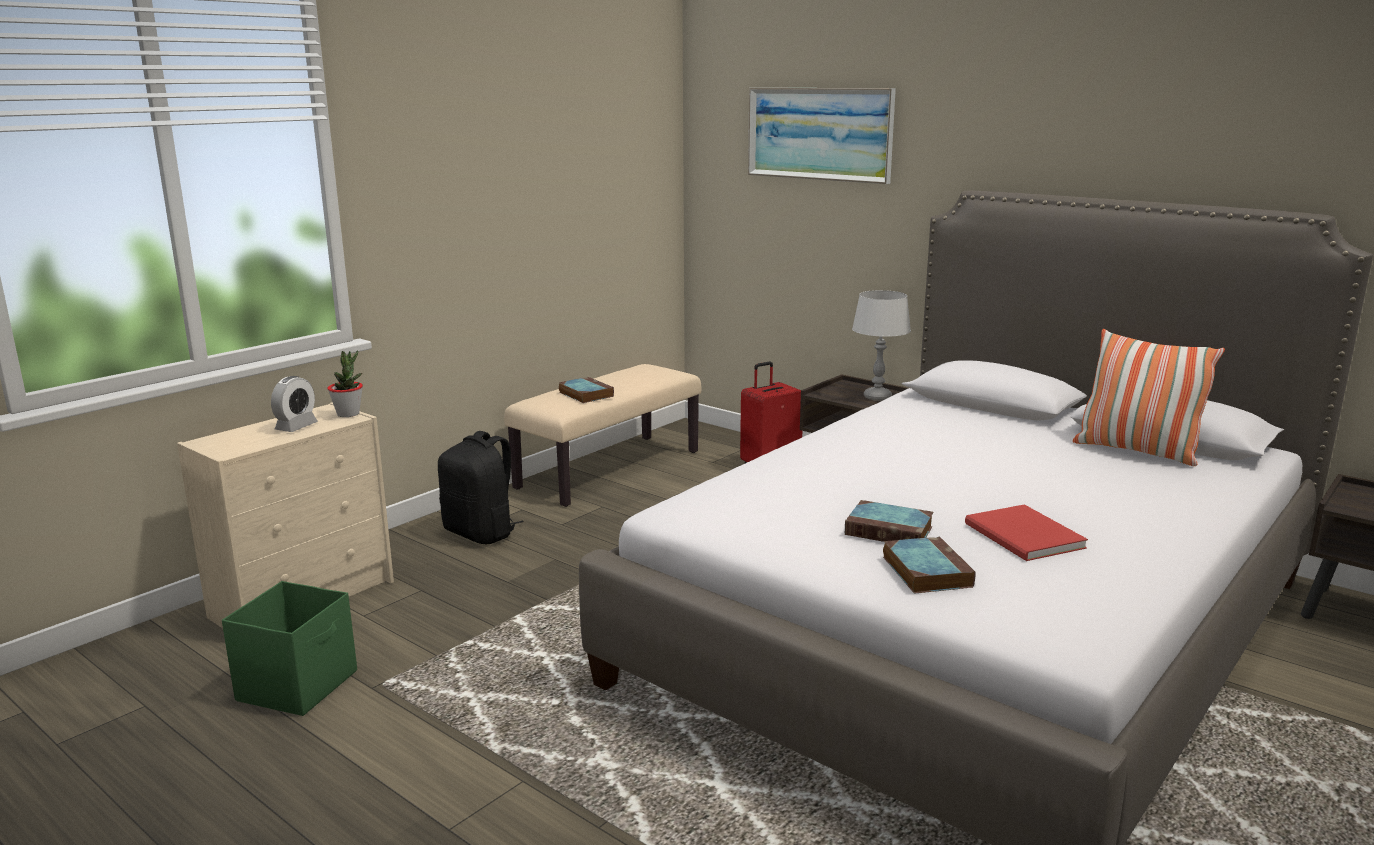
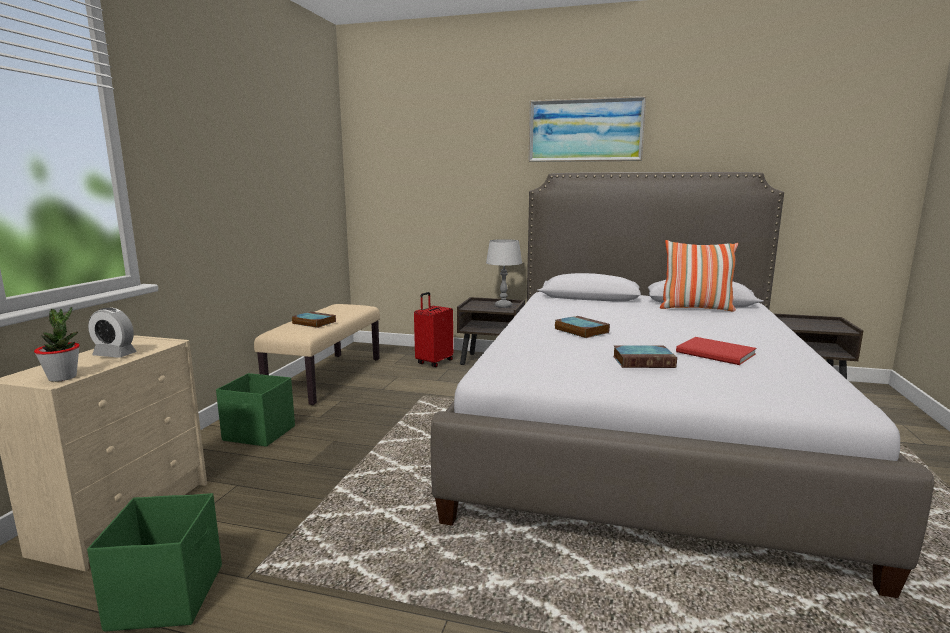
camera: 25 degrees left, 5 degrees down
alarm clock [271,376,318,432] -> alarm clock turned 105 degrees clockwise [88,308,137,358]
potted plant [327,350,363,417] -> potted plant moved to [34,307,80,382]
black backpack [438,431,524,544] -> green storage box [216,373,295,447]
picture [748,88,896,184] -> picture moved to [529,96,646,162]
book [883,536,976,594] -> book moved to [555,316,610,338]

